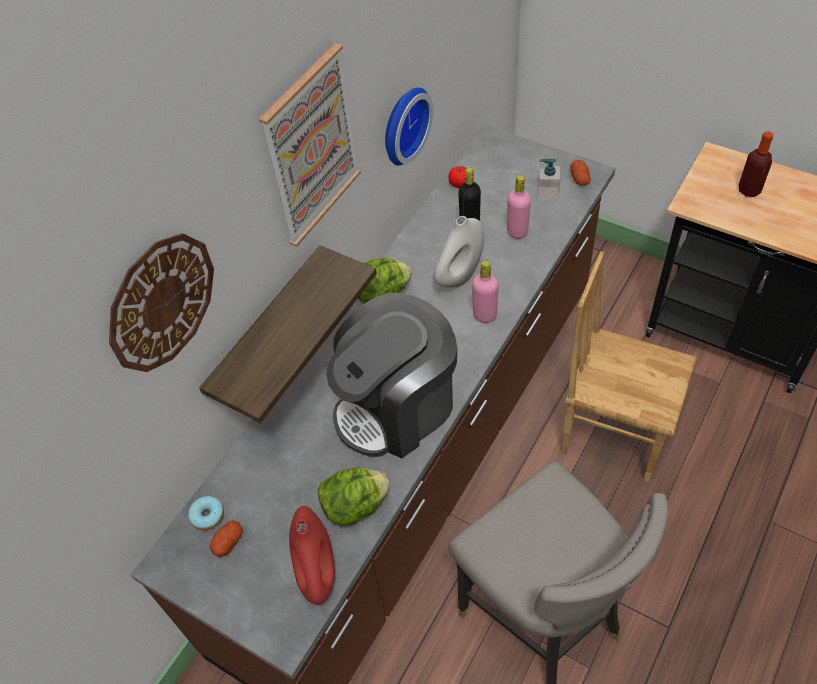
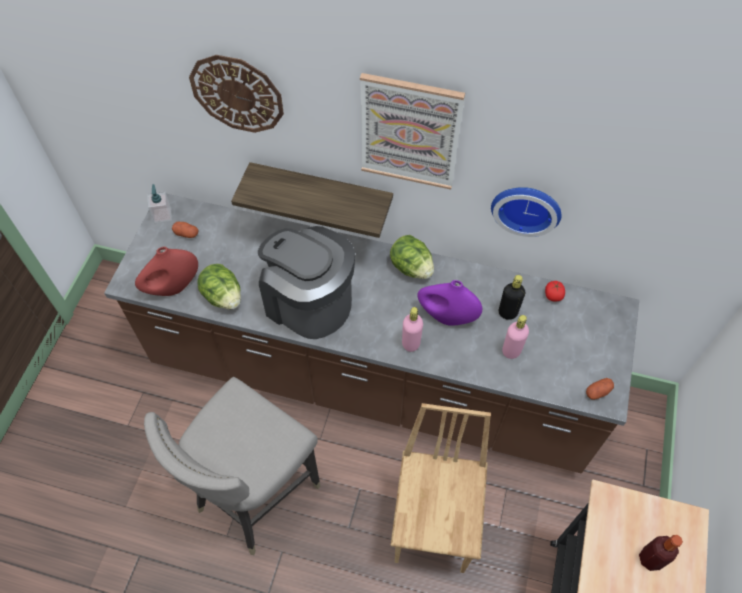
camera: 70 degrees right, 5 degrees up
donut [188,496,224,530] -> none
white vase [433,216,484,288] -> purple vase [417,280,482,326]
soap dispenser [538,159,561,202] -> soap dispenser moved to [148,184,172,223]

